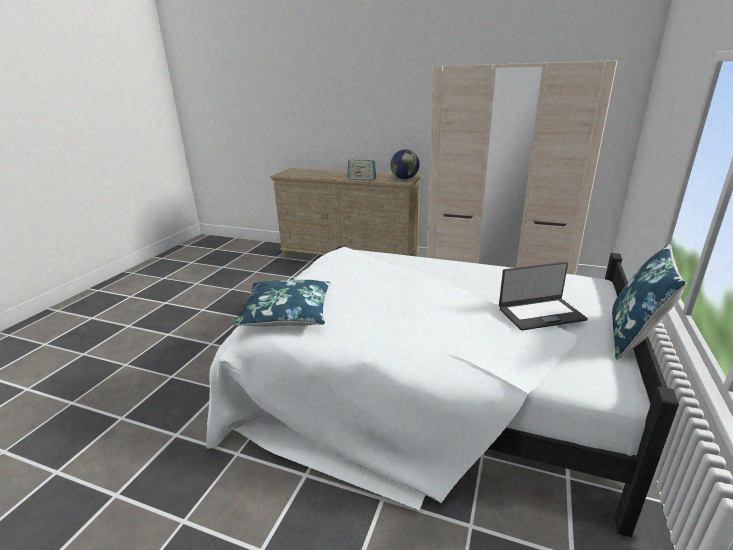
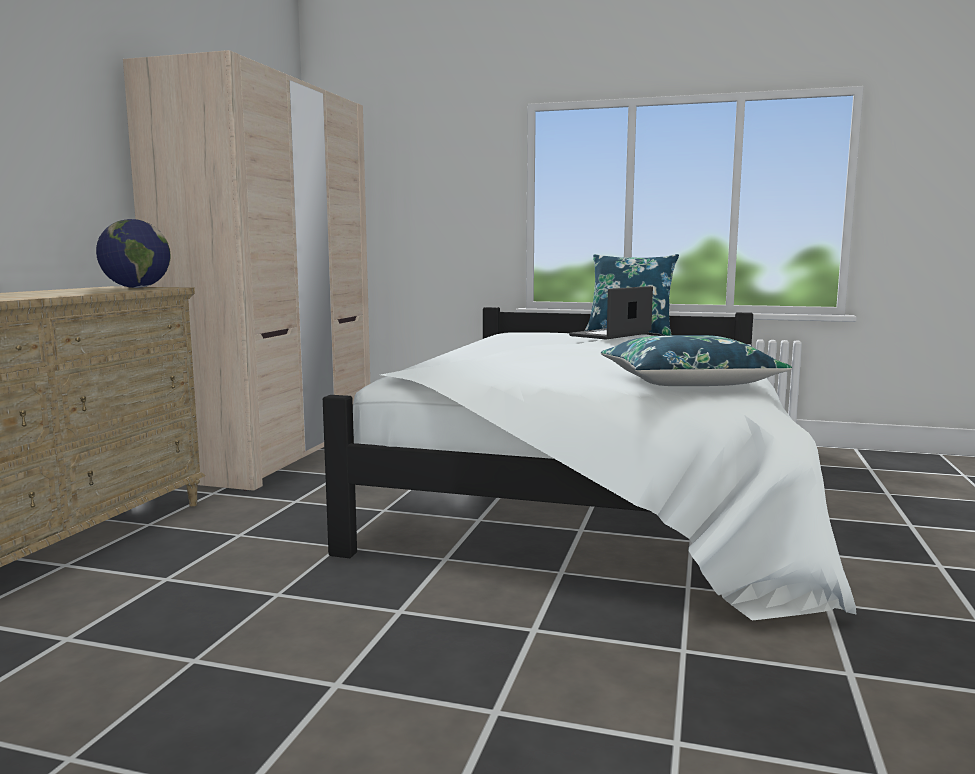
camera: 95 degrees left, 15 degrees down
radio [348,157,376,180] -> none
laptop [499,262,588,331] -> laptop turned 120 degrees counterclockwise [569,286,653,340]

